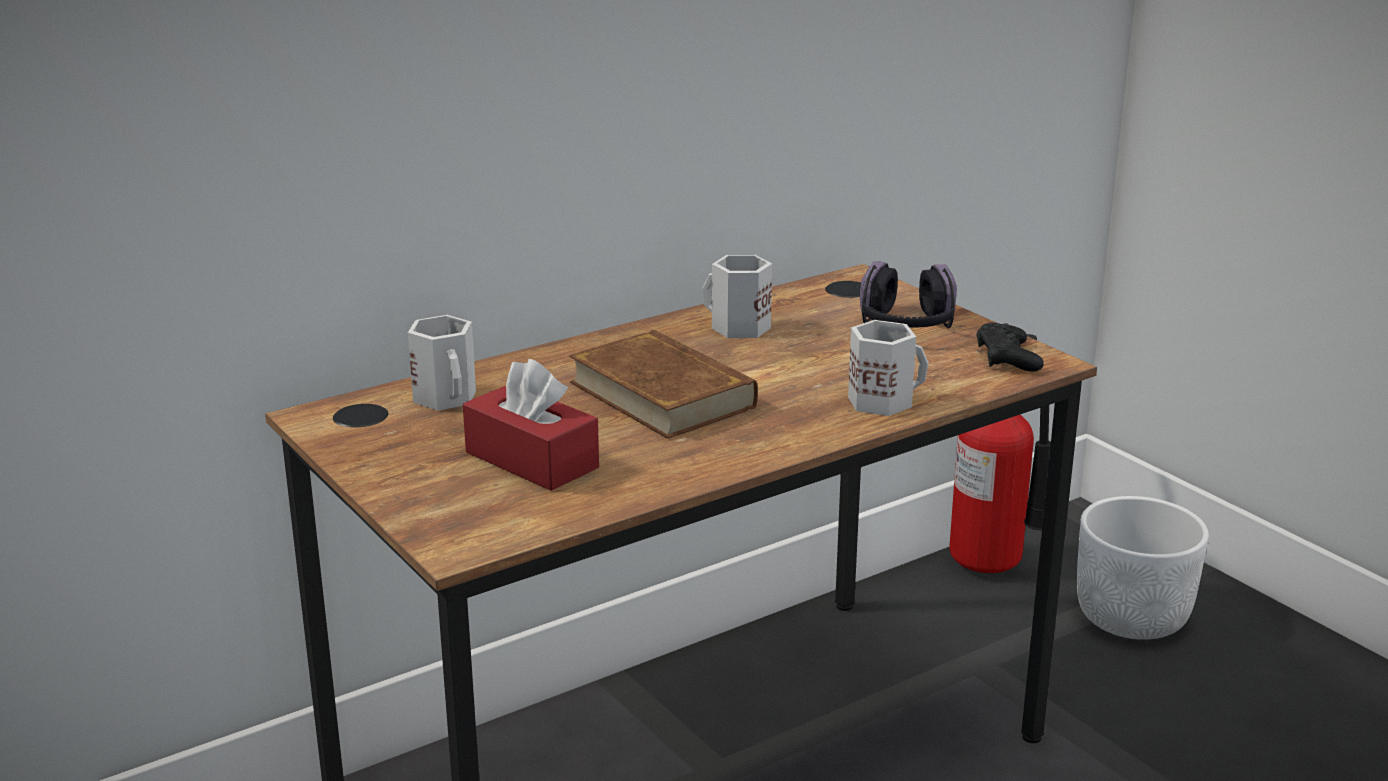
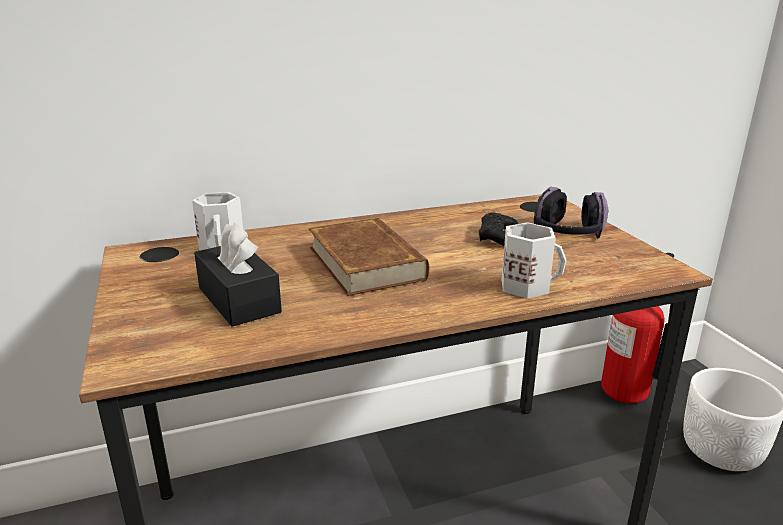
camera: 15 degrees right, 0 degrees up
red tissue box [463,359,599,491] -> black tissue box [194,223,282,327]
white mug [703,255,772,338] -> none
black game controller [977,322,1044,371] -> black game controller moved to [479,212,518,246]

